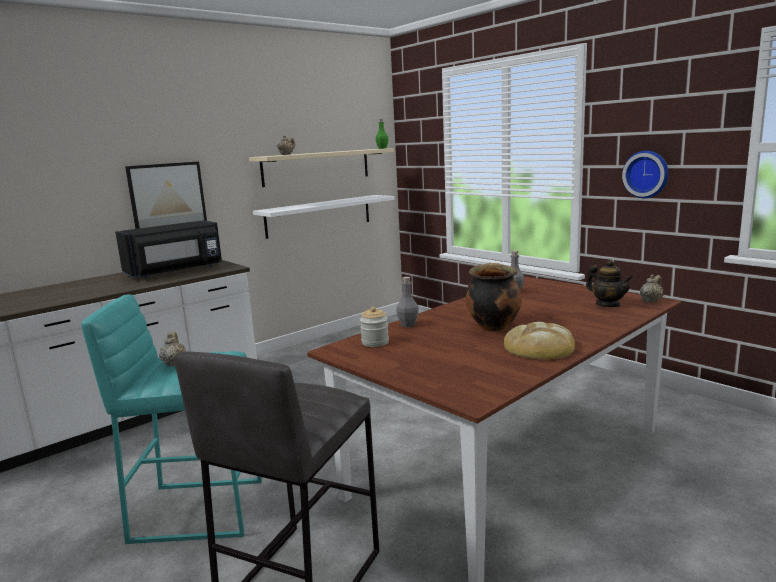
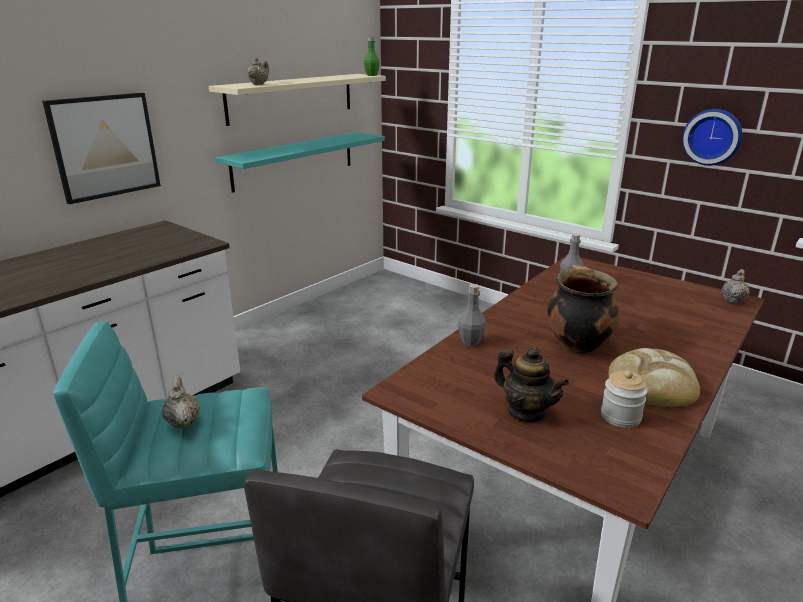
camera: 10 degrees left, 10 degrees up
black microwave [115,220,222,278] -> none
white shelf [253,195,395,239] -> turquoise shelf [215,132,385,193]
jar [360,307,389,347] -> jar moved to [601,370,648,428]
teapot [586,260,633,307] -> teapot moved to [494,347,569,422]

